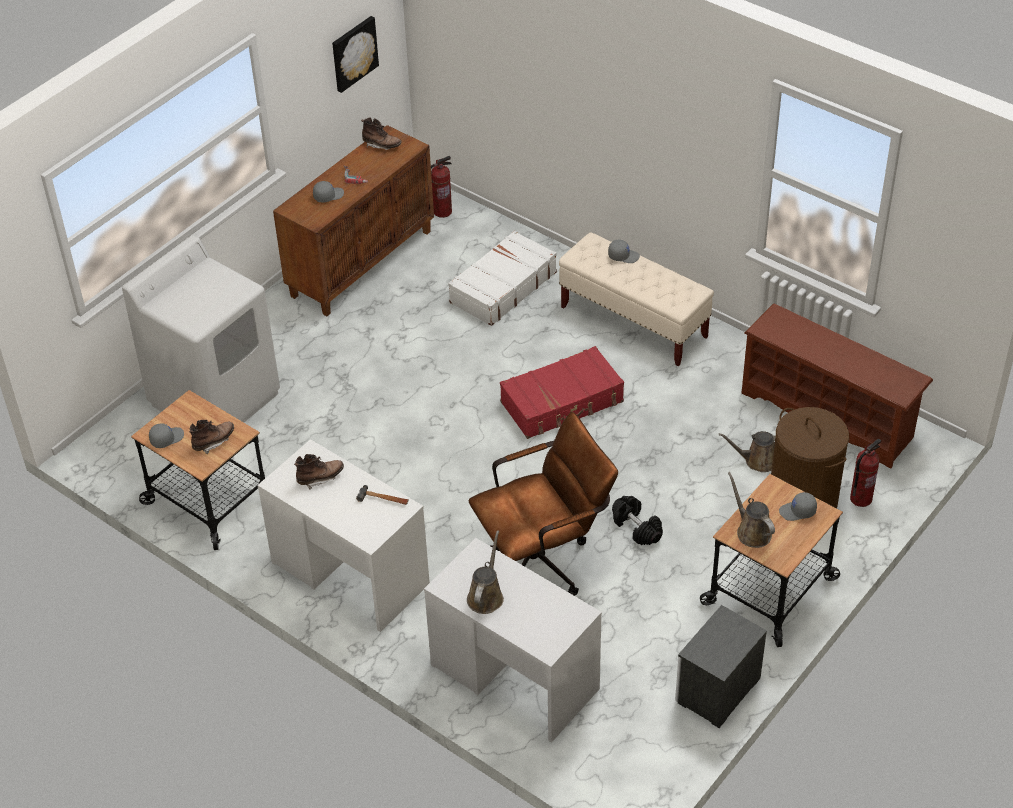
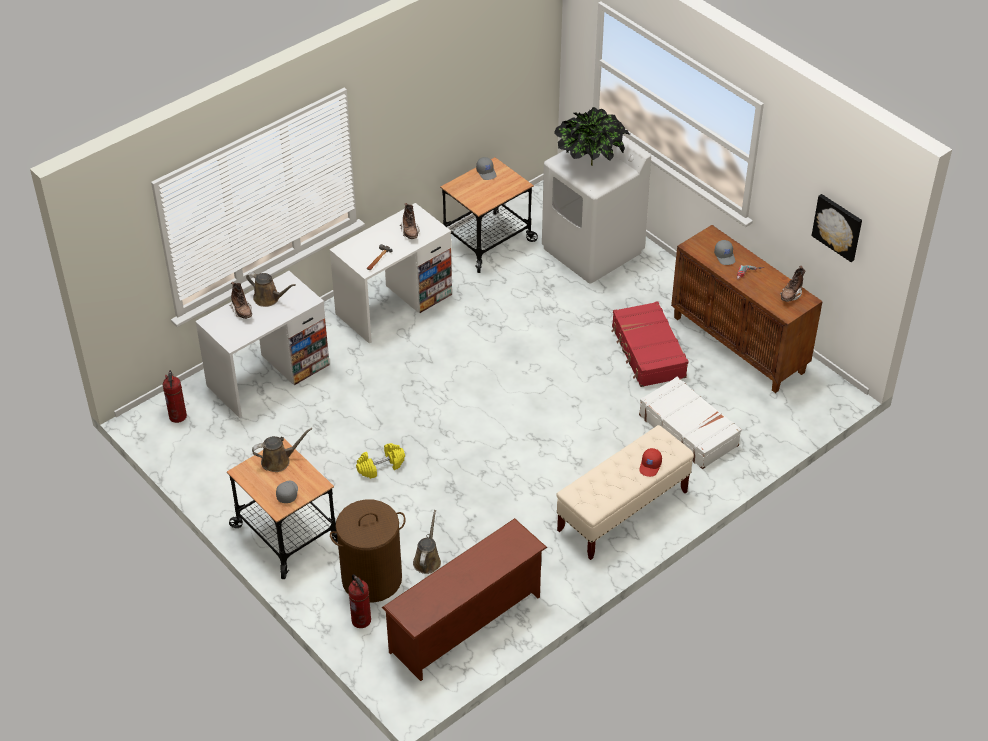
camera: 100 degrees right, 0 degrees up
brown boot [190,420,234,454] -> brown boot moved to [230,282,252,319]
fire extinguisher [431,156,452,218] -> fire extinguisher moved to [163,370,187,423]
brown office chair [468,412,618,596] -> none
red suitcase [500,346,624,439] -> red suitcase moved to [611,301,688,387]
grey cap [608,239,640,263] -> red cap [639,448,662,477]
black dumbbell [612,496,663,545] -> yellow dumbbell [356,443,405,479]
nightstand [675,605,767,728] -> none
none -> potted plant [554,107,630,166]

